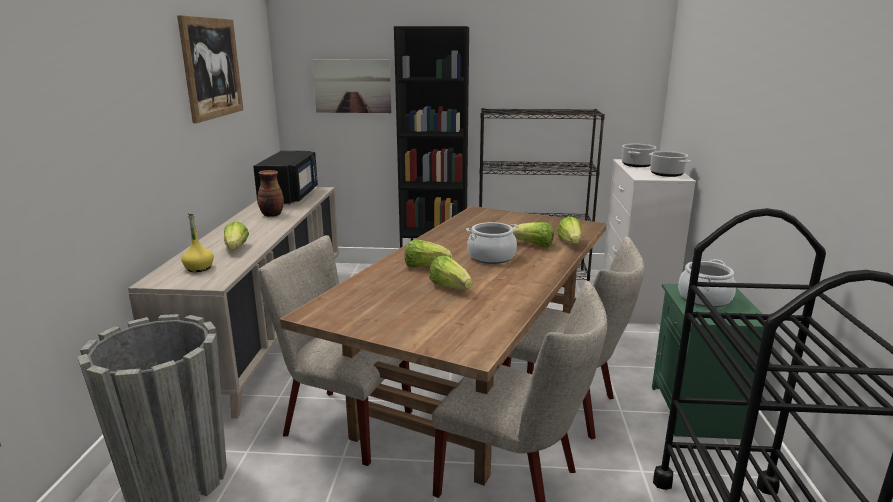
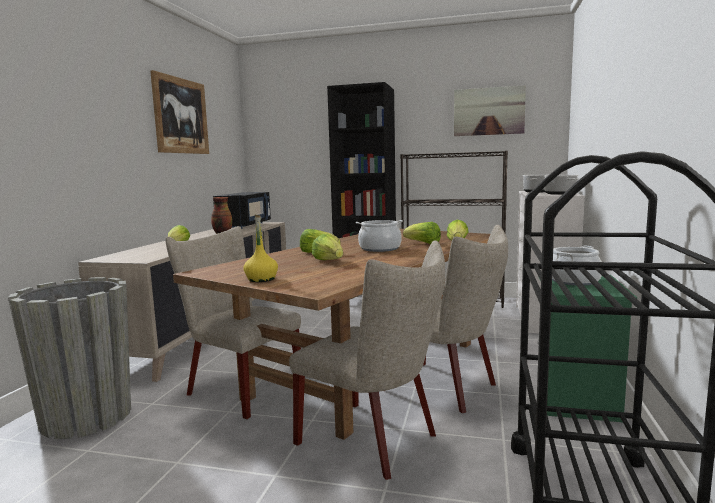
camera: 10 degrees right, 10 degrees down
yellow bottle [181,213,214,272] -> yellow bottle moved to [243,215,278,282]
picture [312,60,392,113] -> picture moved to [454,85,526,136]

